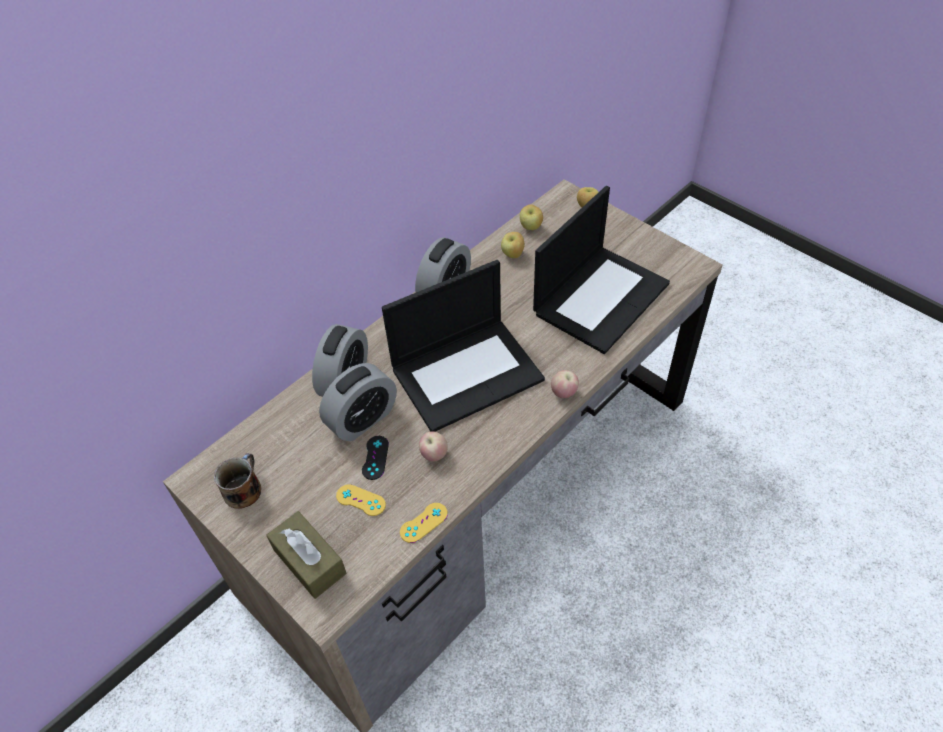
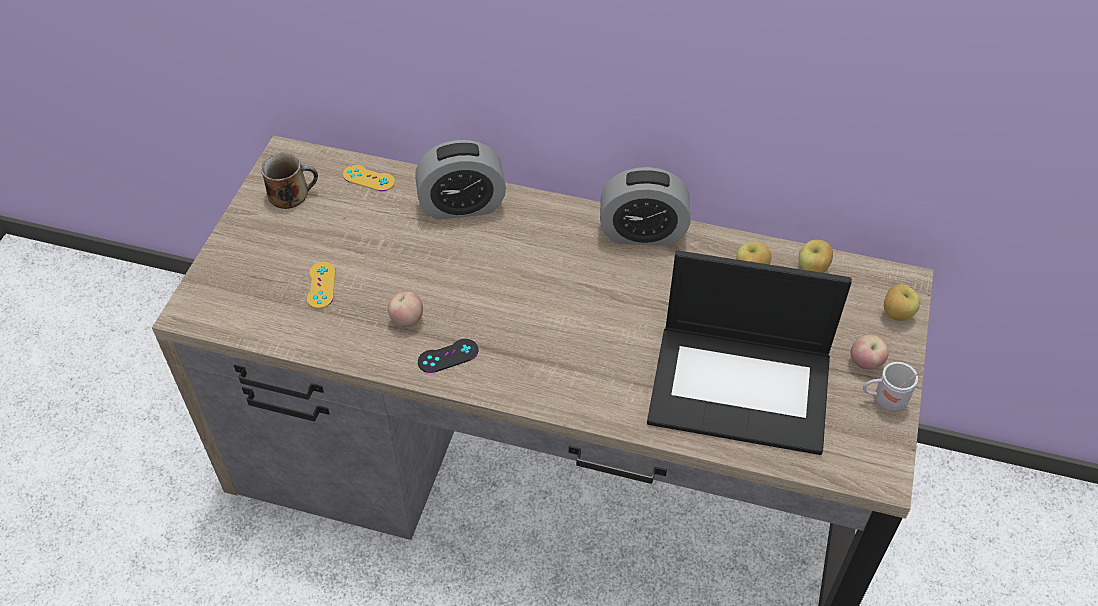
camera: 60 degrees right, 0 degrees up
brown tissue box [266,511,346,599] -> none
alarm clock [319,363,397,441] -> none
black game controller [362,436,389,480] -> black game controller moved to [418,339,478,373]
laptop [382,260,545,432] -> none
yellow game controller [400,503,448,543] -> yellow game controller moved to [343,165,395,191]
apple [551,370,579,398] -> apple moved to [851,334,889,369]
none -> white mug [863,362,925,412]

